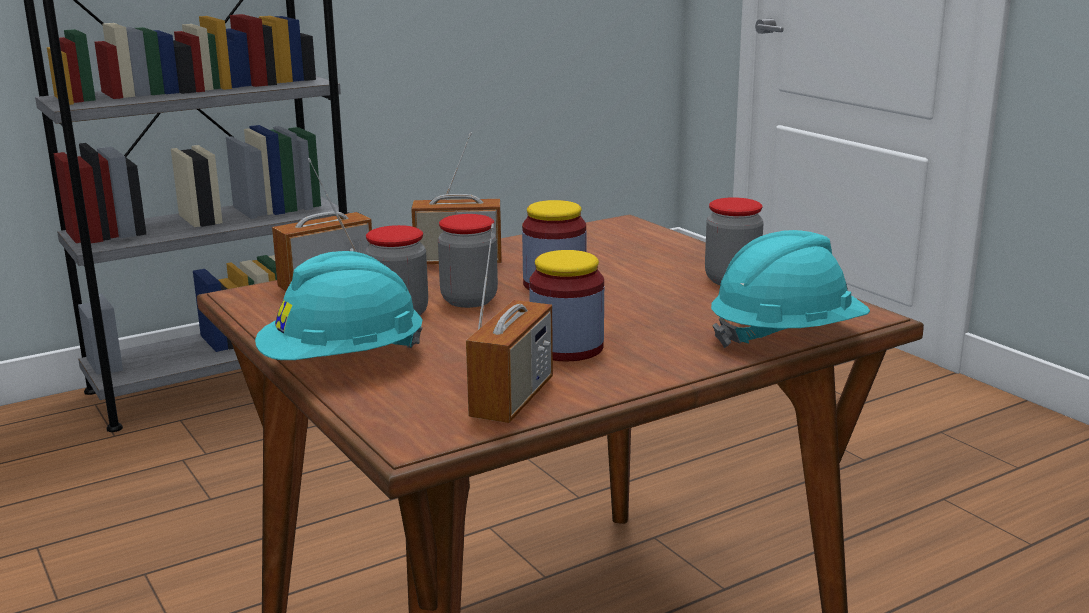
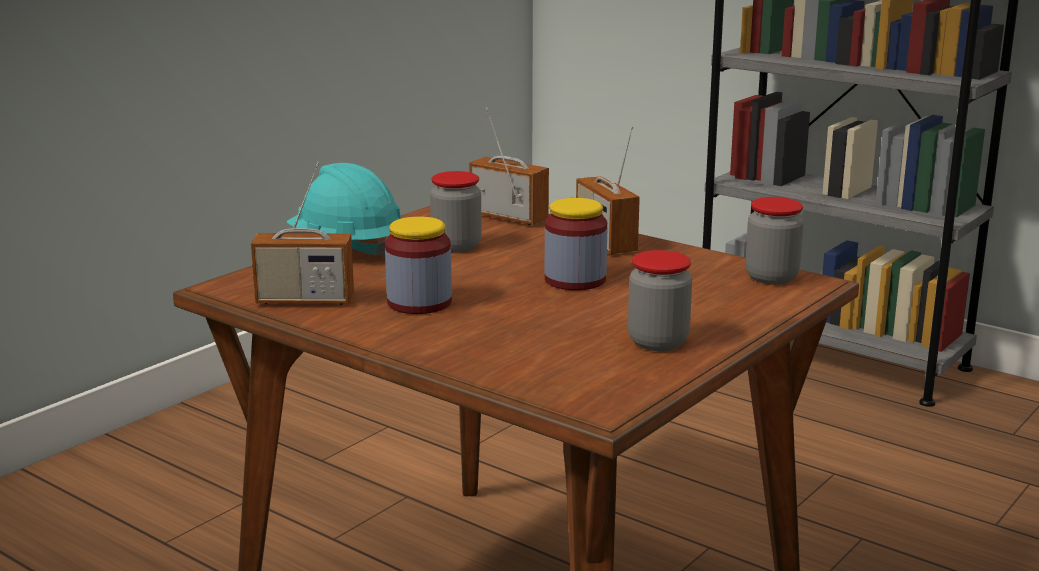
camera: 70 degrees right, 0 degrees up
jar [438,214,498,308] -> jar moved to [745,197,804,285]
turquoise hard hat [711,230,870,348] -> none

